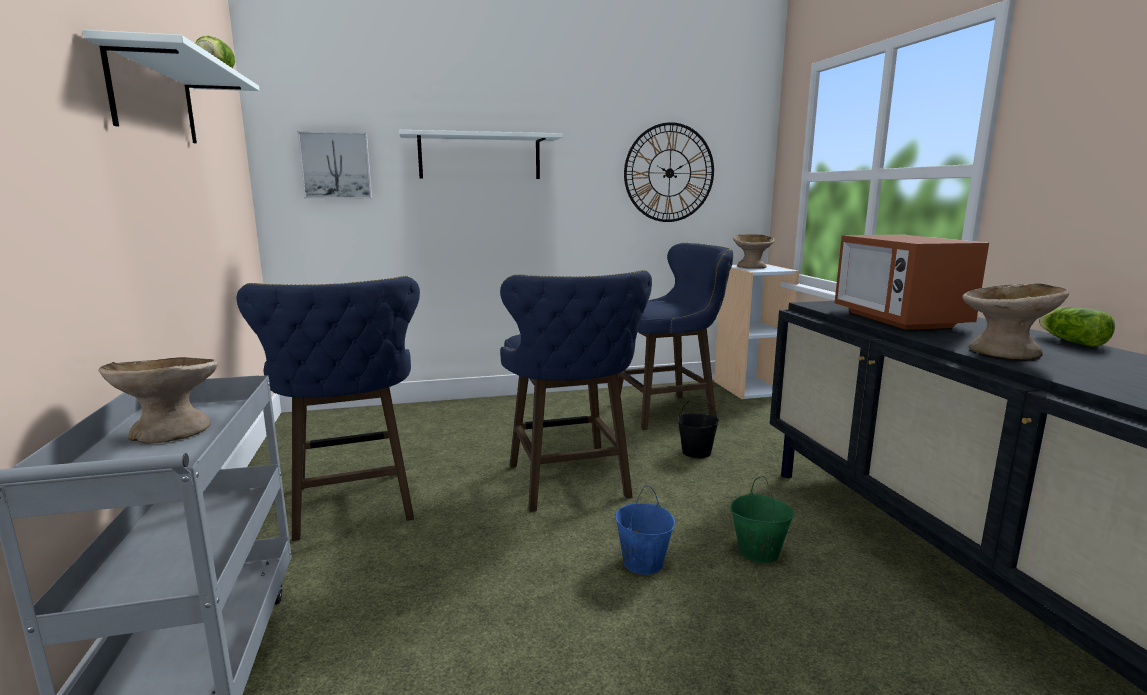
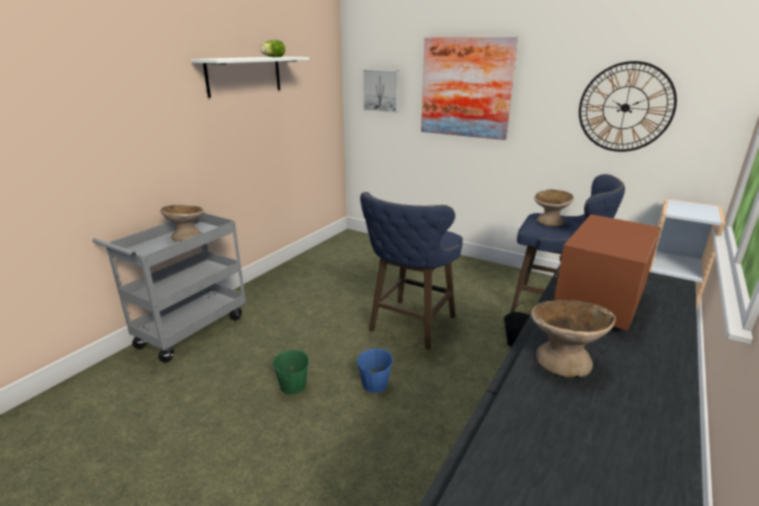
camera: 45 degrees right, 10 degrees up
blue stool [236,276,420,541] -> none
white shelf [399,130,563,179] -> picture [421,37,518,140]
green bucket [730,476,795,563] -> green bucket moved to [273,342,309,395]
beige bowl [733,234,775,269] -> beige bowl moved to [534,189,574,226]
lettuce [1039,307,1115,347] -> none

